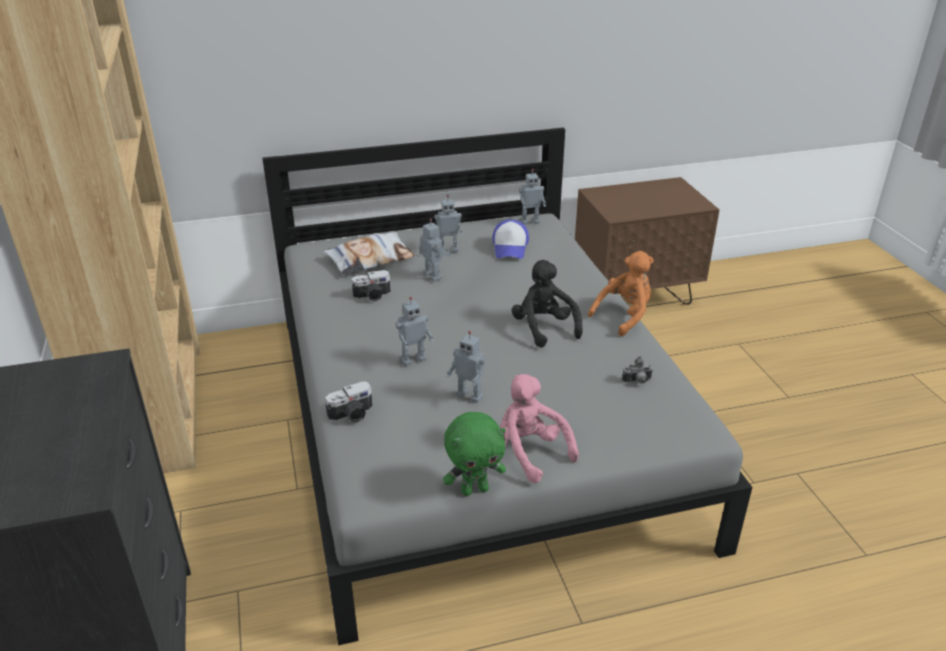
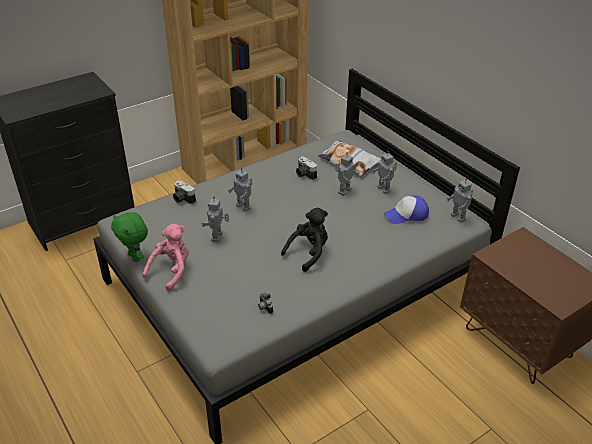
camera: 70 degrees right, 5 degrees up
orange plush toy [588,251,654,336] -> none

